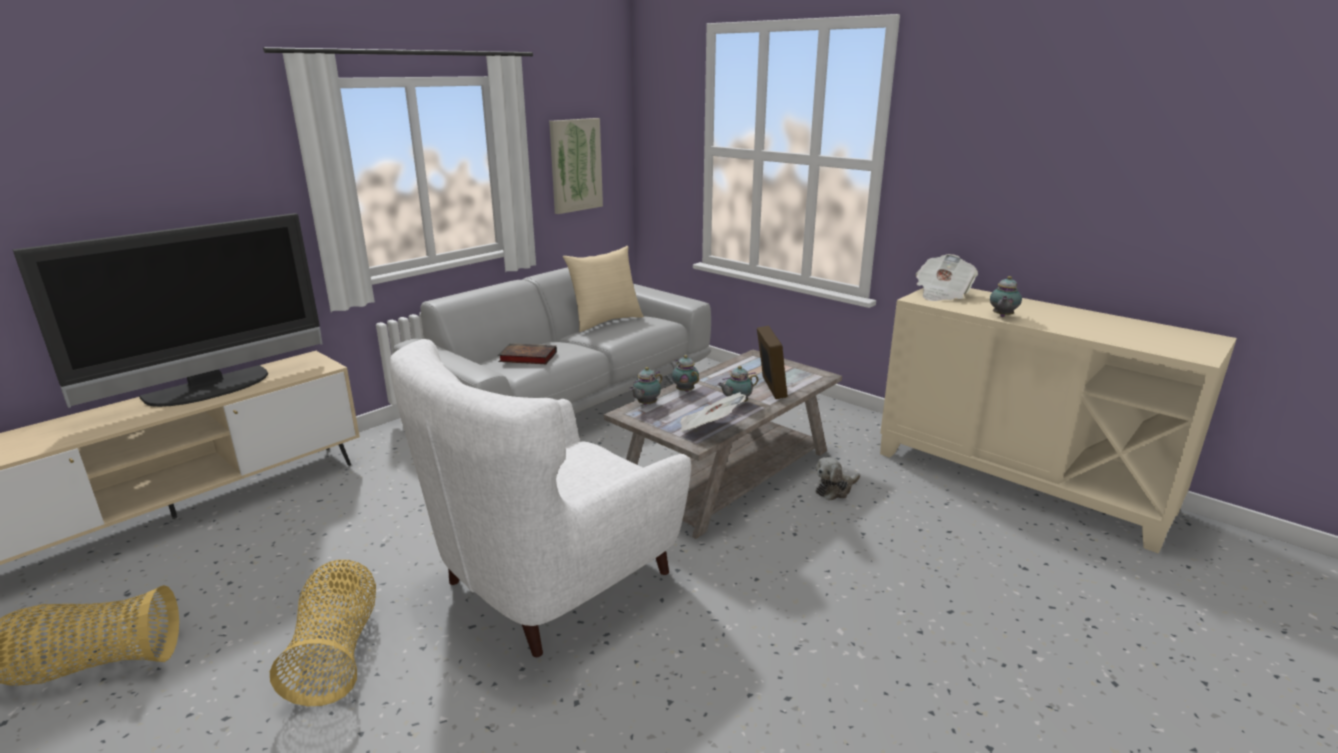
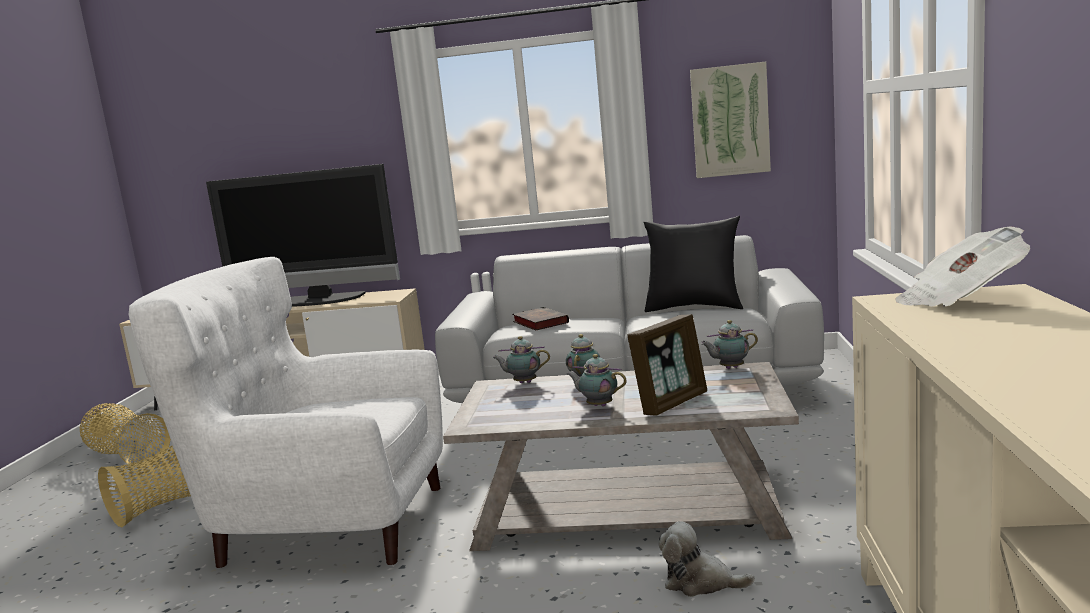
camera: 55 degrees right, 10 degrees down
beige pillow [563,246,644,332] -> black pillow [643,216,743,312]
newspaper [680,392,746,432] -> none
teapot [990,276,1022,317] -> teapot moved to [701,320,758,369]

